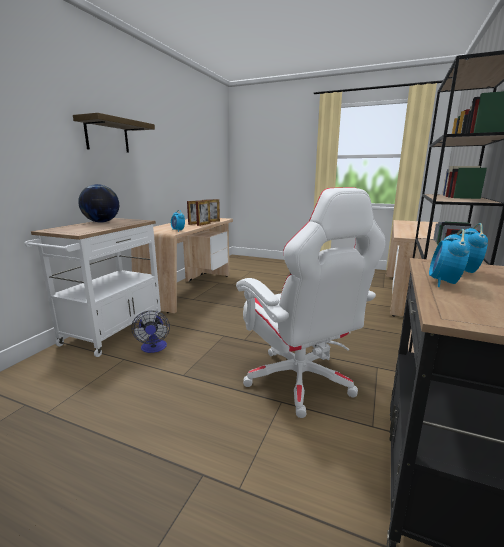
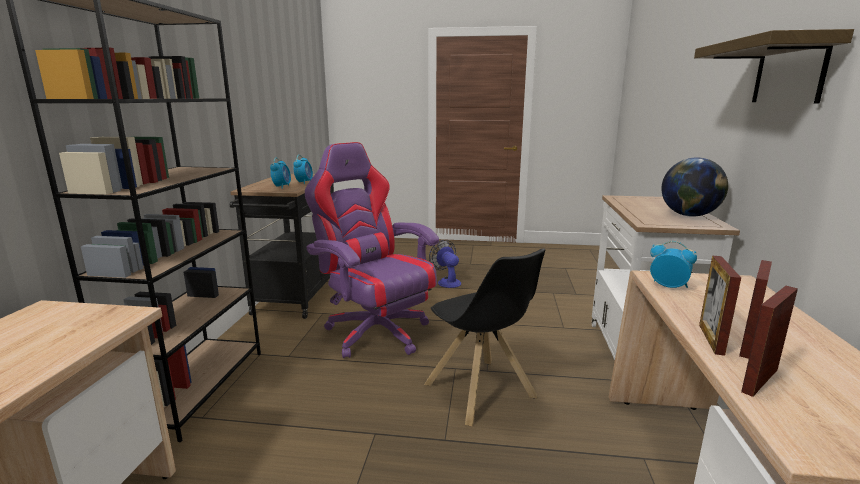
camera: 165 degrees right, 0 degrees up
fan [131,310,170,353] -> fan moved to [429,240,461,288]
white office chair [236,187,386,418] -> purple office chair [305,142,439,358]
none -> black chair [424,248,545,426]

